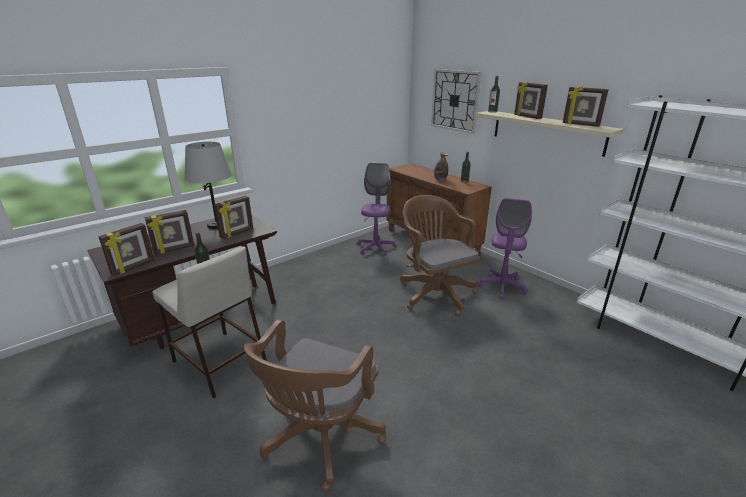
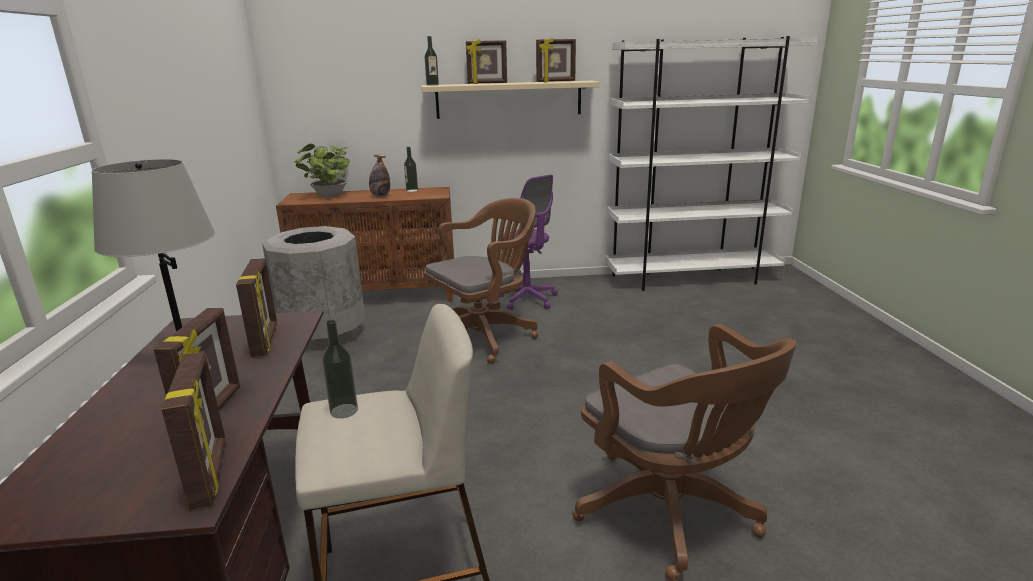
camera: 55 degrees left, 5 degrees down
purple office chair [357,163,397,256] -> grey trash can [262,226,365,350]
brown office chair [400,195,480,316] -> brown office chair turned 135 degrees clockwise [424,198,538,364]
wall clock [431,69,481,134] -> none
none -> potted plant [295,144,350,198]

